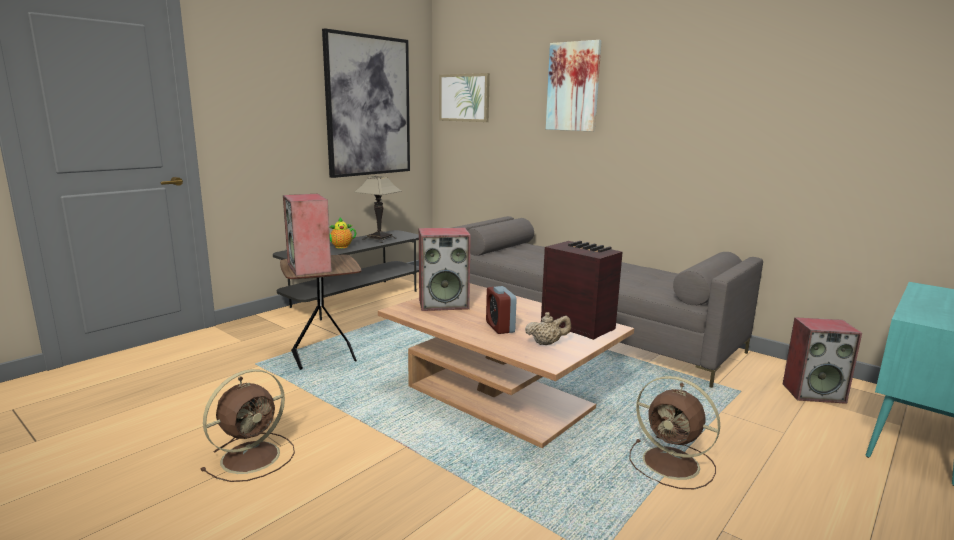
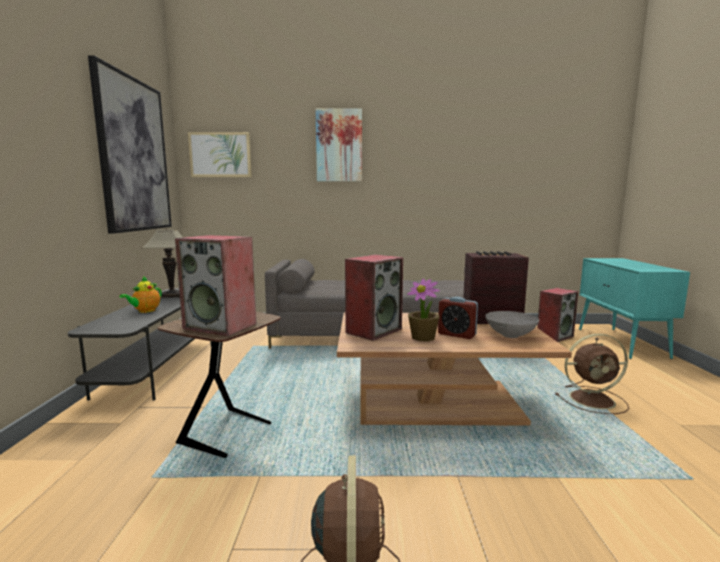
camera: 40 degrees left, 5 degrees down
beige teapot [525,312,571,345] -> grey bowl [485,311,539,338]
none -> potted plant [407,279,440,342]

